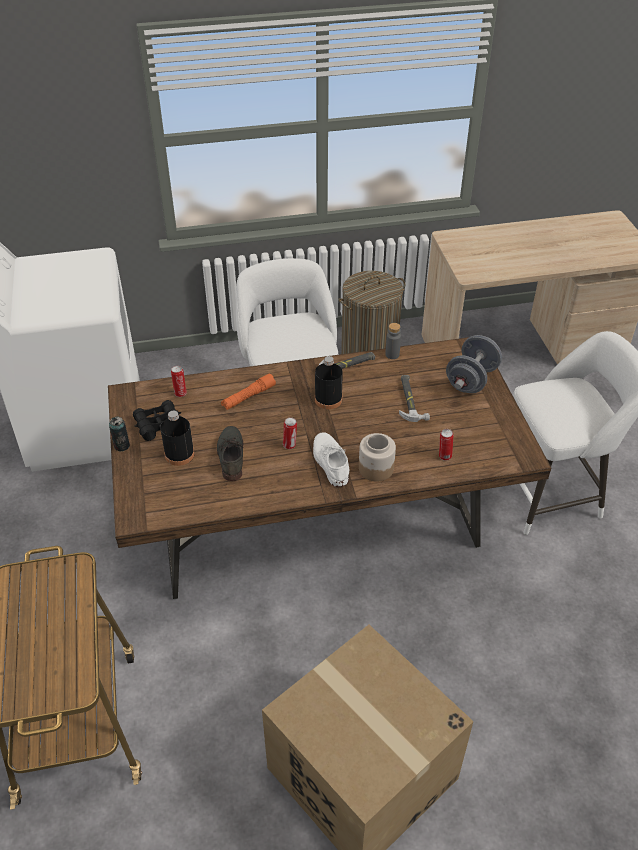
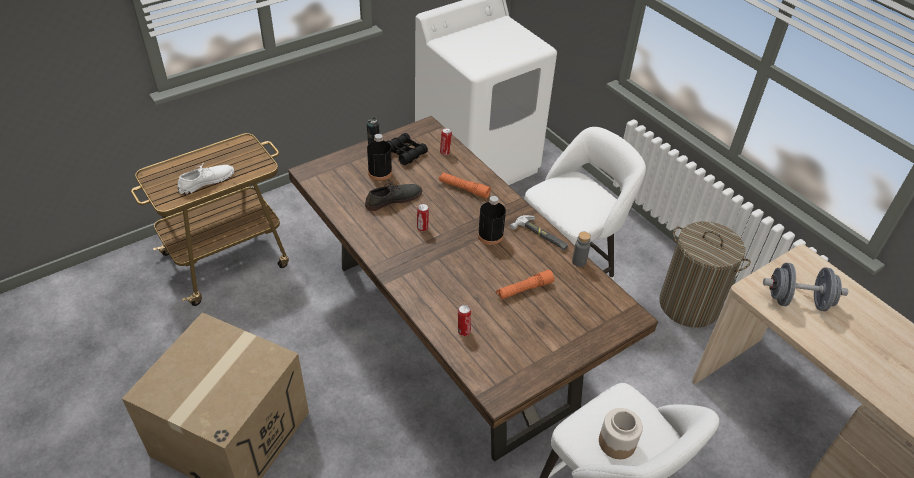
camera: 65 degrees right, 0 degrees up
white shoe [313,432,349,487] -> white shoe moved to [178,164,234,195]
jar [359,433,396,482] -> jar moved to [599,408,643,459]
hammer [399,375,430,422] -> orange flashlight [496,270,554,299]
grey dumbbell [446,335,502,393] -> grey dumbbell moved to [763,263,848,311]

